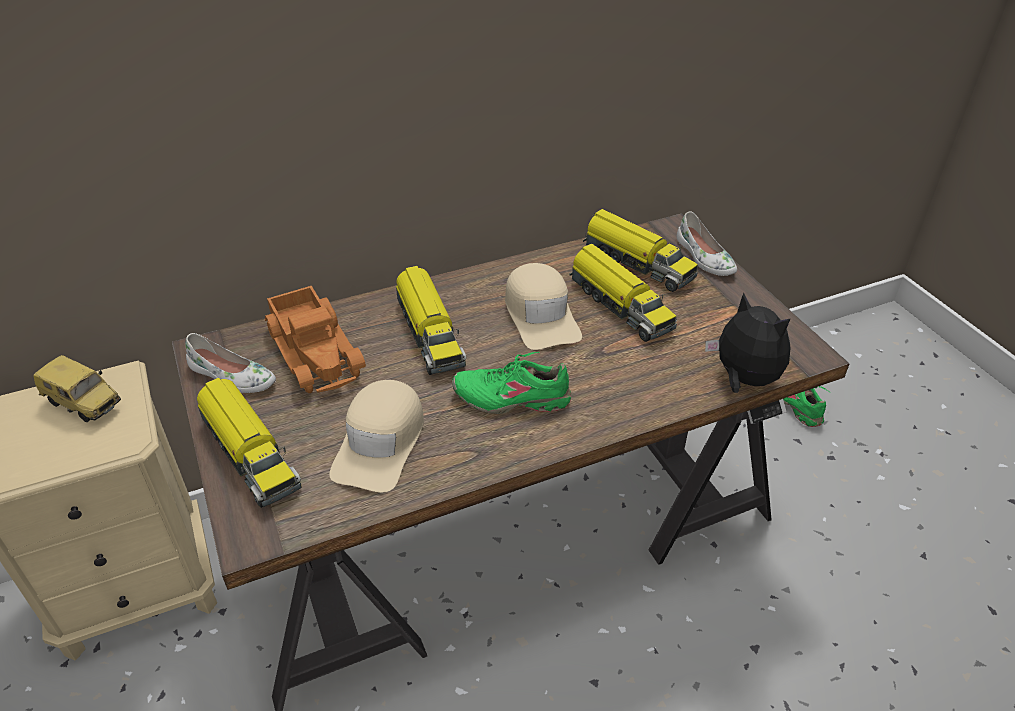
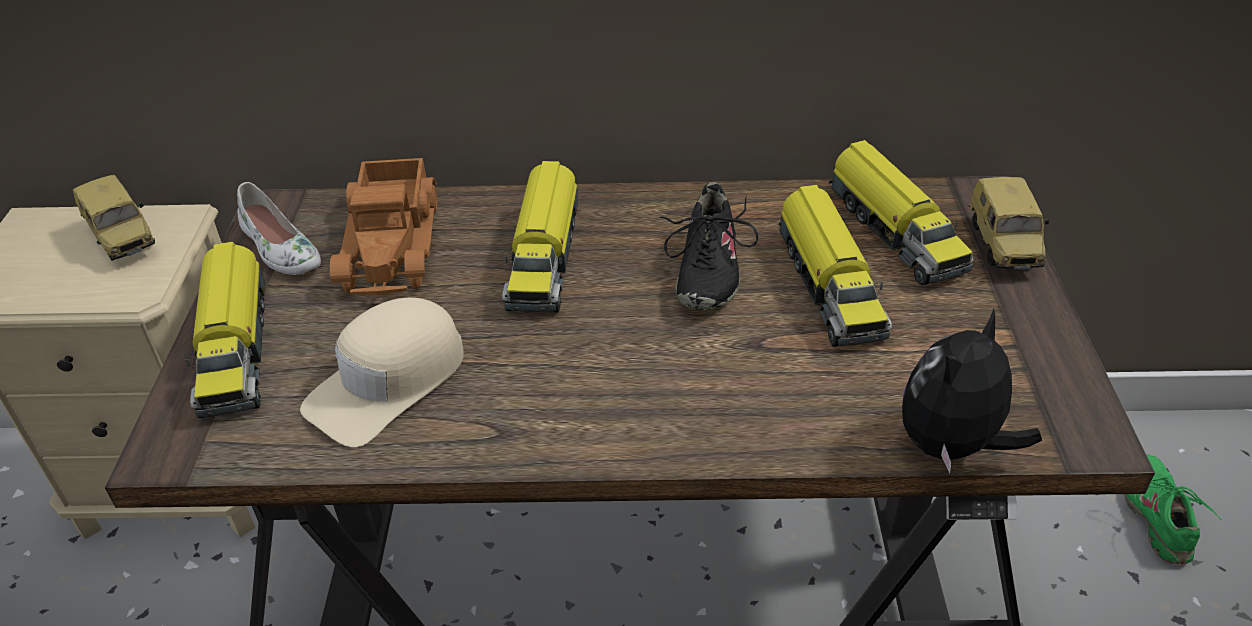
camera: 25 degrees right, 0 degrees up
green shoe [452,352,571,414] -> none
beige cap [505,263,582,350] -> black shoe [659,182,758,310]
white shoe [677,211,737,276] -> toy car [968,177,1049,270]
plush toy [705,293,791,393] -> plush toy turned 120 degrees counterclockwise [902,308,1042,473]

